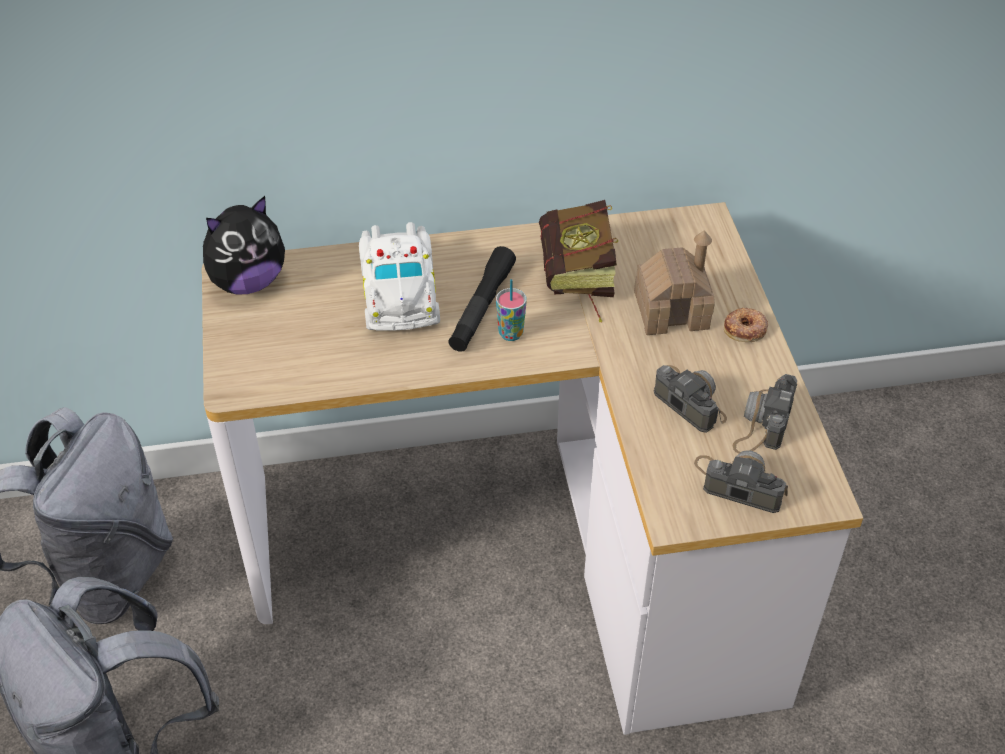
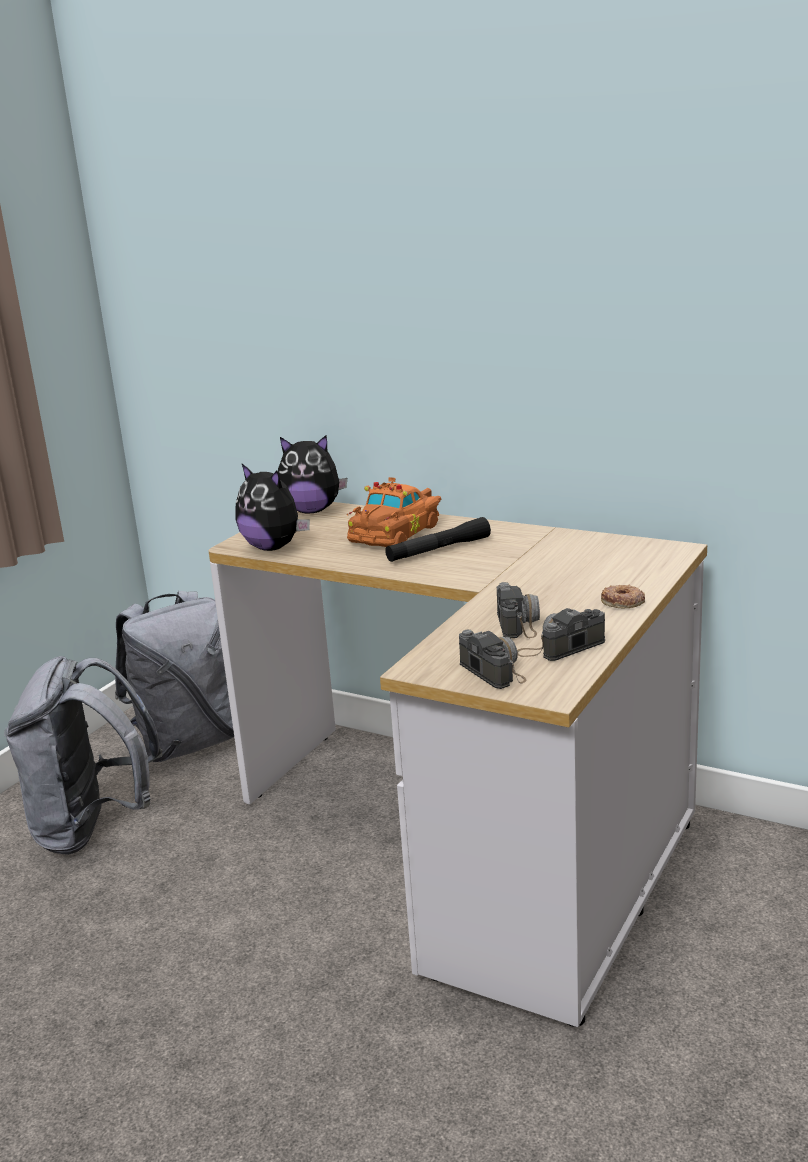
camera: 40 degrees right, 25 degrees down
white toy car [359,222,440,331] -> orange toy car [347,477,441,547]
cup [496,279,527,341] -> none
book [539,200,618,322] -> none
toy house [634,231,715,335] -> none
none -> plush toy [235,464,310,551]

